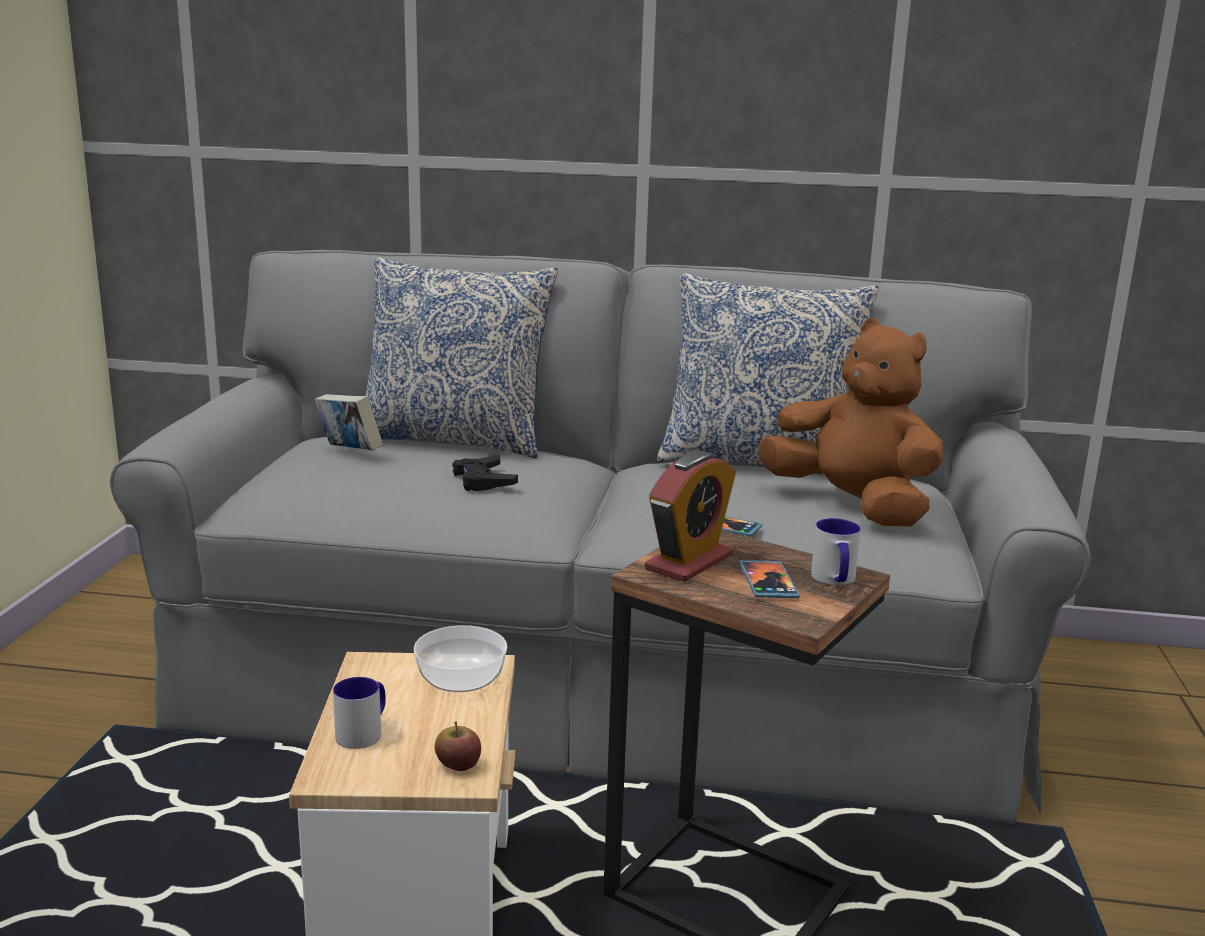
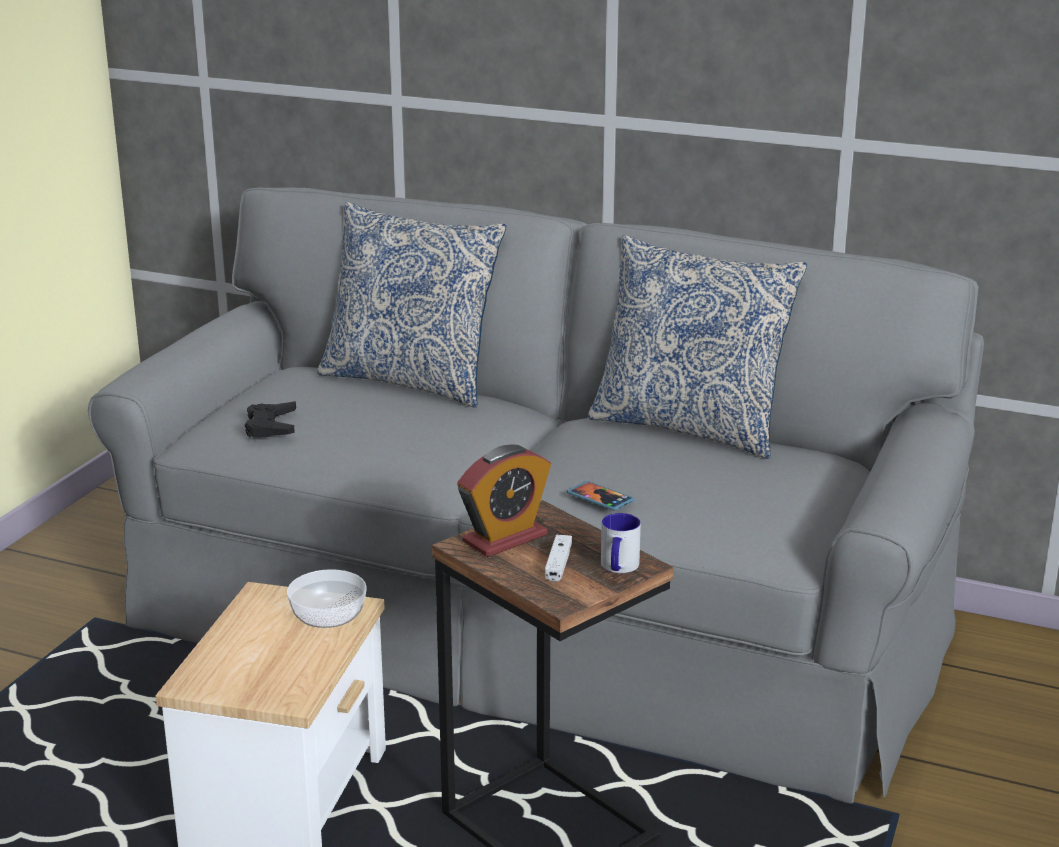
camera: 15 degrees right, 5 degrees up
book [315,394,383,451] -> none
mug [333,677,386,749] -> none
apple [435,722,481,771] -> none
black game controller [453,454,518,491] -> black game controller moved to [245,401,296,438]
phone [739,560,799,598] -> white game controller [545,535,572,582]
brown plush toy [758,318,944,526] -> none

